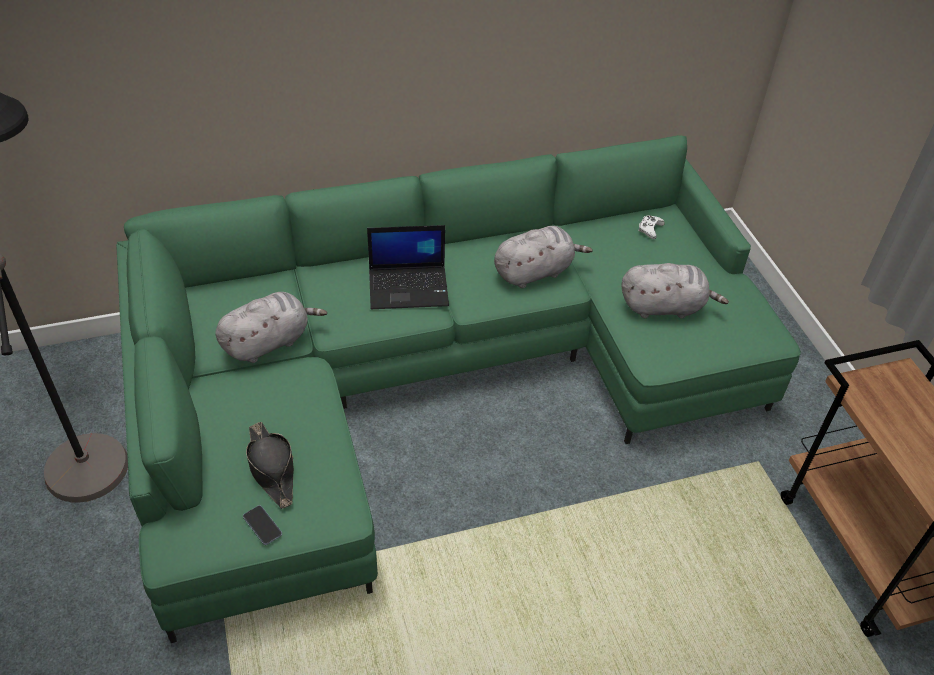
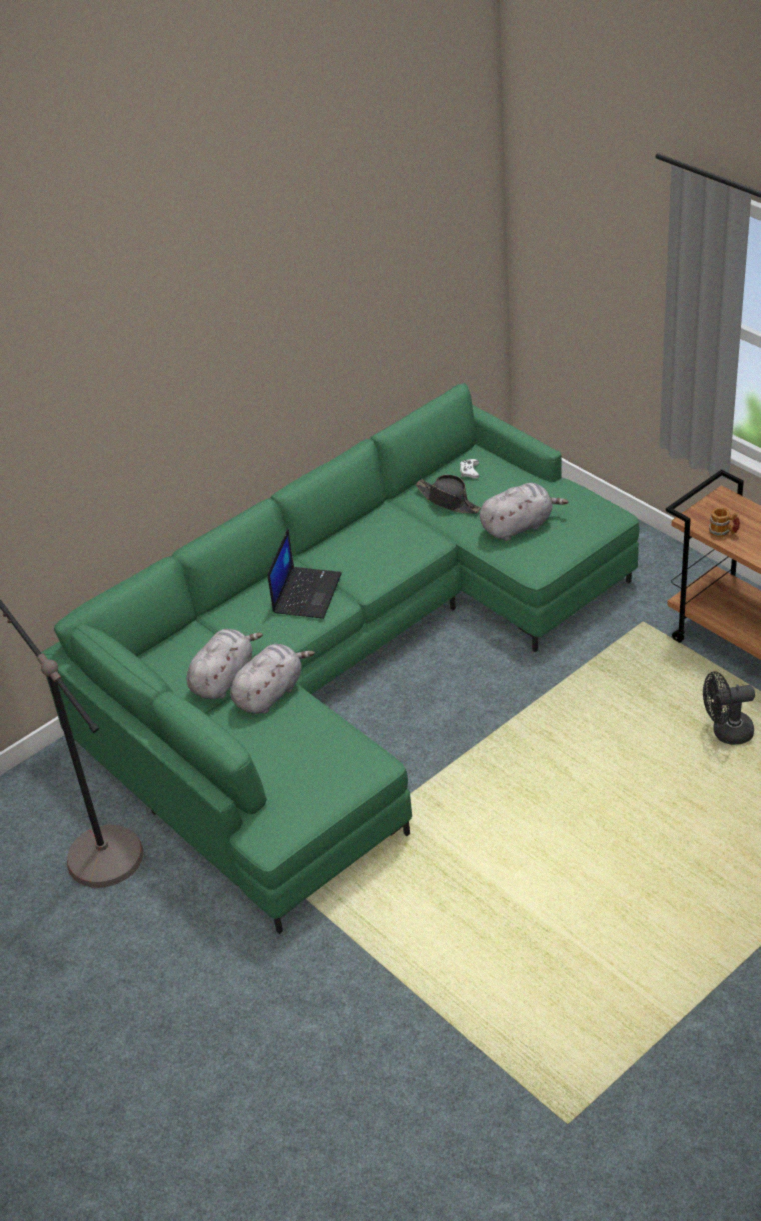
camera: 20 degrees left, 5 degrees down
phone [243,505,282,545] -> none
black hat [246,422,294,509] -> black hat moved to [416,475,481,513]
laptop [367,225,449,309] -> laptop turned 45 degrees counterclockwise [267,529,342,619]
grey plush toy [494,226,593,288] -> grey plush toy moved to [230,644,315,714]
none -> black fan [703,671,755,745]
none -> mug [709,507,740,537]

